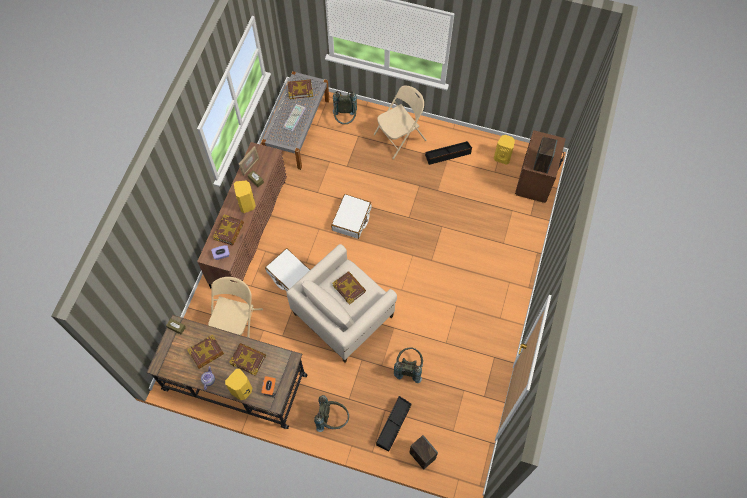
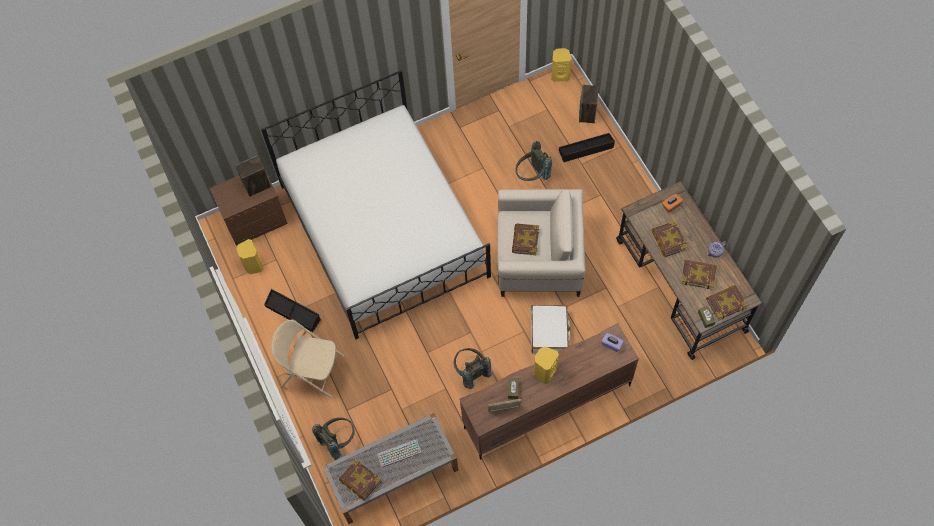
camera: 130 degrees left, 0 degrees up
beige chair [208,277,263,338] -> none
book [213,214,244,245] -> book moved to [706,285,748,321]
yellow speaker [225,369,252,400] -> yellow speaker moved to [551,48,572,82]
grey backpack [314,395,349,432] -> grey backpack moved to [454,348,493,389]
white suitcase [331,194,371,239] -> none
none -> white bed [261,70,491,340]

